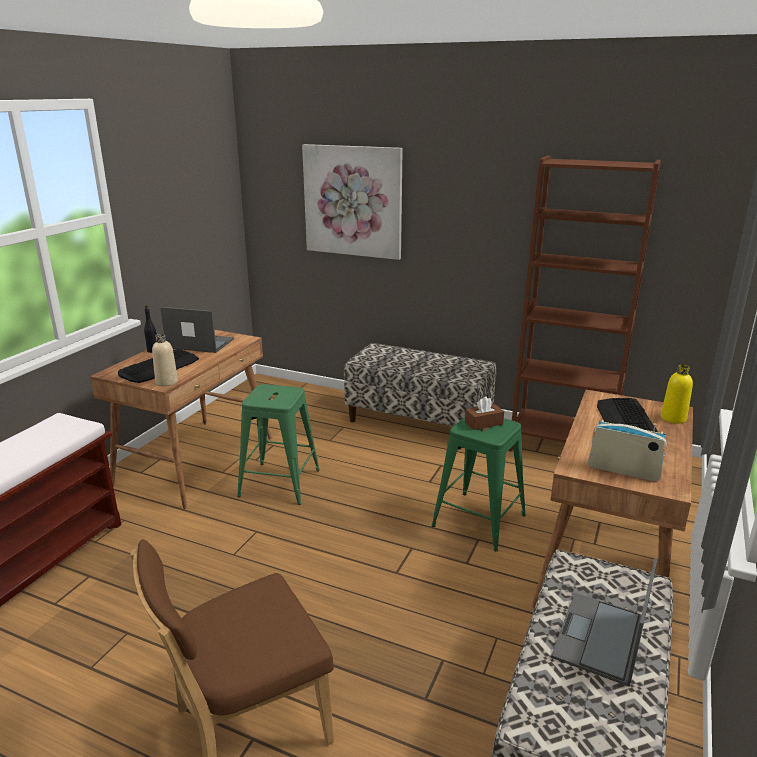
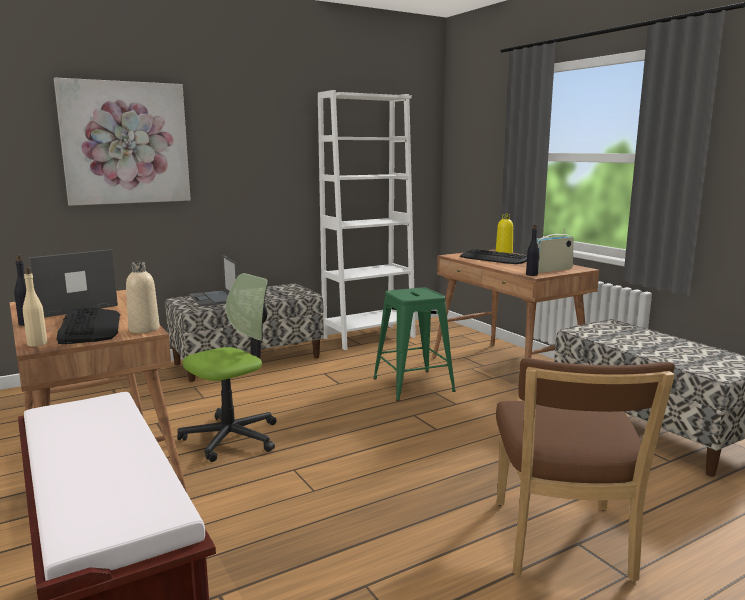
camera: 55 degrees left, 10 degrees down
green stool [237,384,320,505] -> office chair [177,273,277,462]
brown tissue box [465,397,504,430] -> none
brown bookcase [508,156,661,452] -> white bookcase [318,90,416,350]
laptop [551,558,657,687] -> laptop moved to [189,255,237,306]
none -> beige bottle [23,267,47,347]
none -> black bottle [526,224,540,276]

